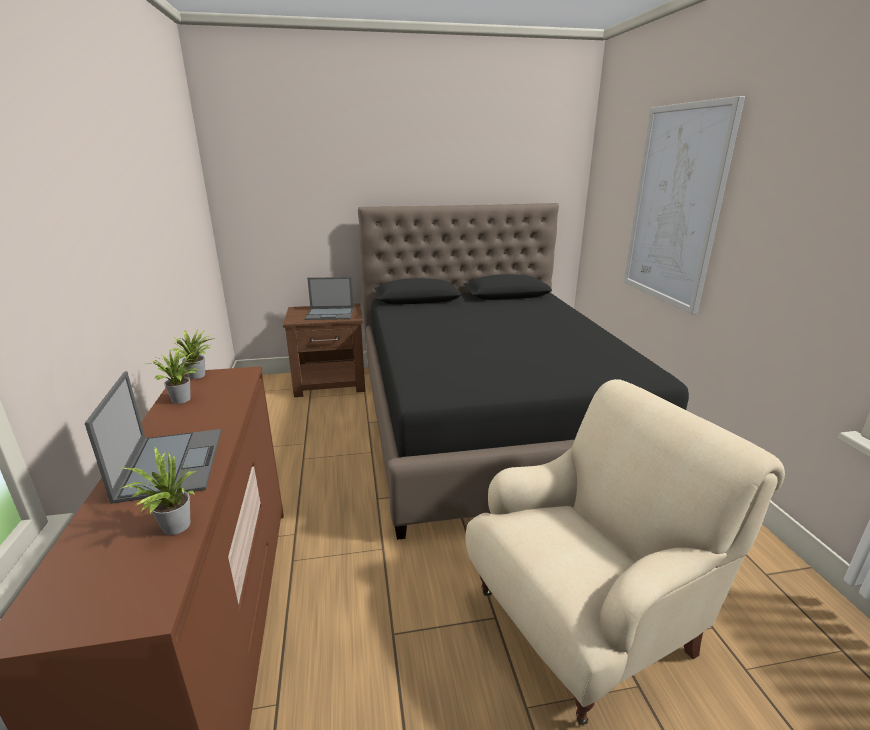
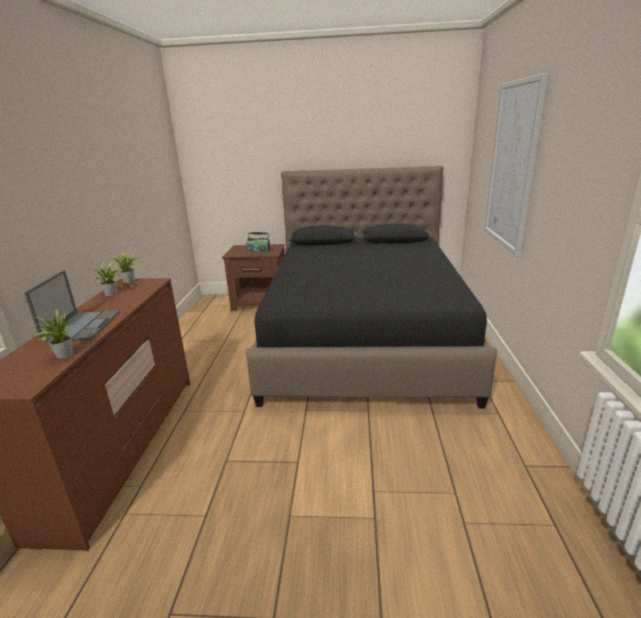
camera: 15 degrees right, 0 degrees up
laptop [305,277,353,320] -> radio [246,232,270,252]
beige armchair [465,379,785,725] -> none

